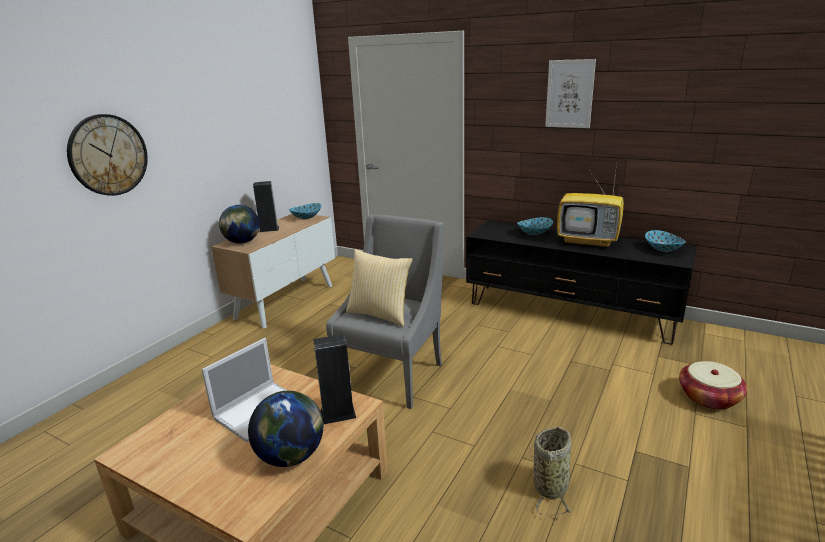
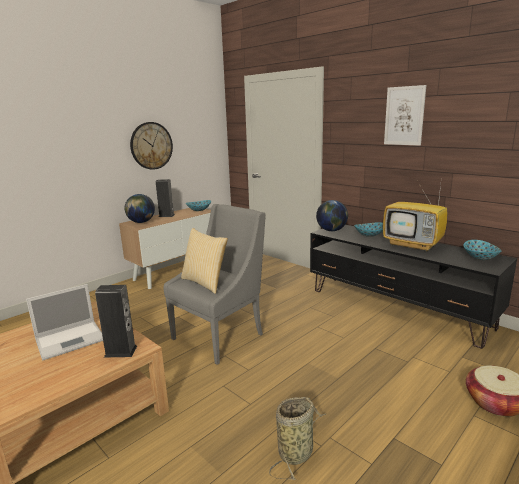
camera: 15 degrees right, 5 degrees down
wall clock [67,114,148,196] -> wall clock moved to [130,122,173,170]
globe [248,391,323,467] -> globe moved to [316,200,348,231]

